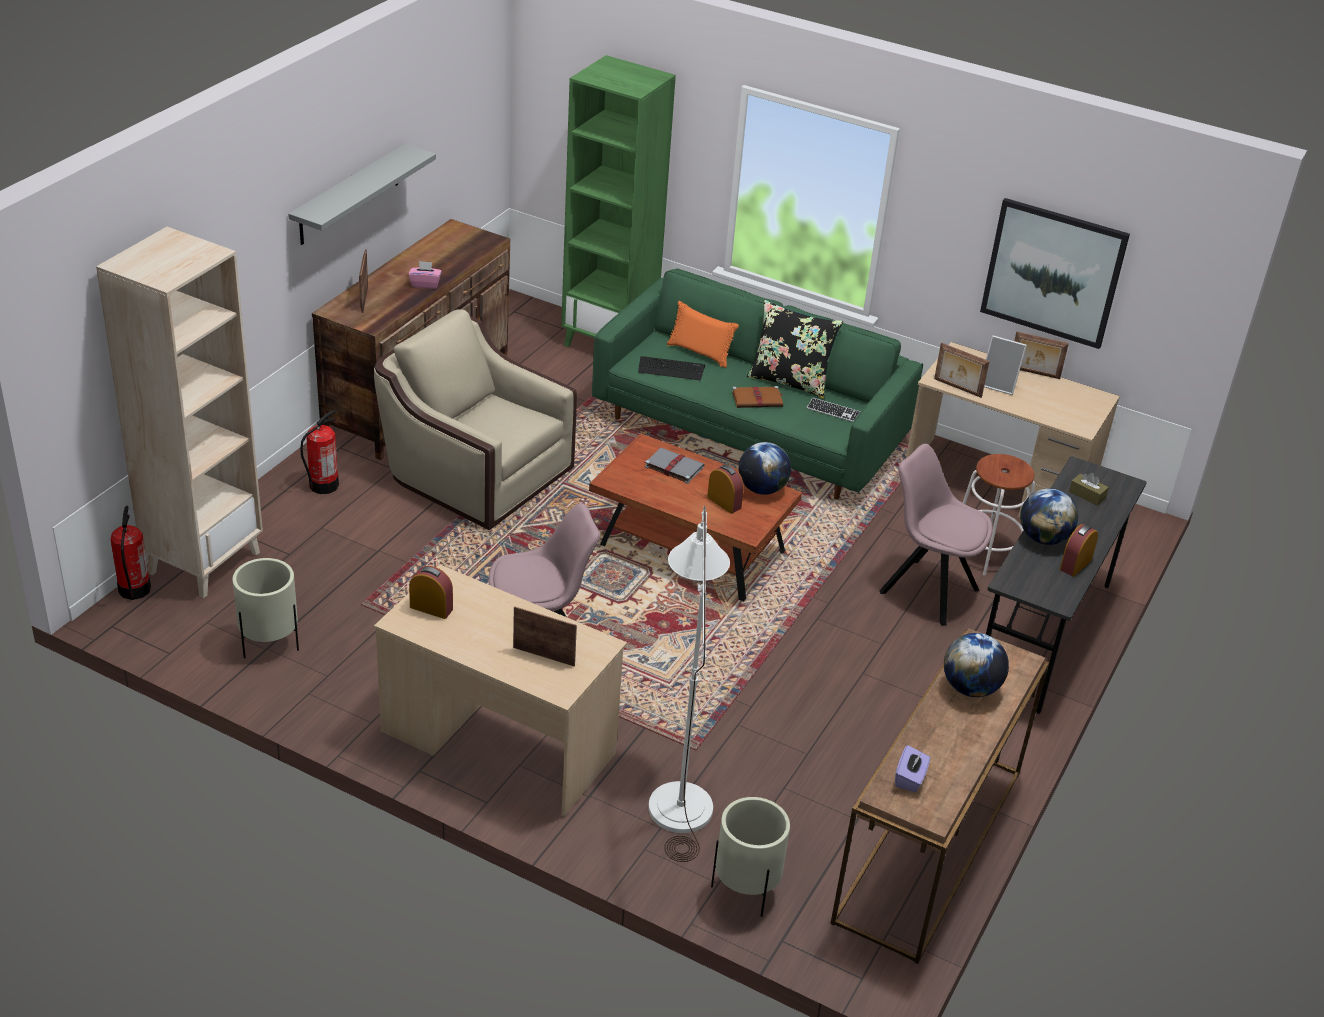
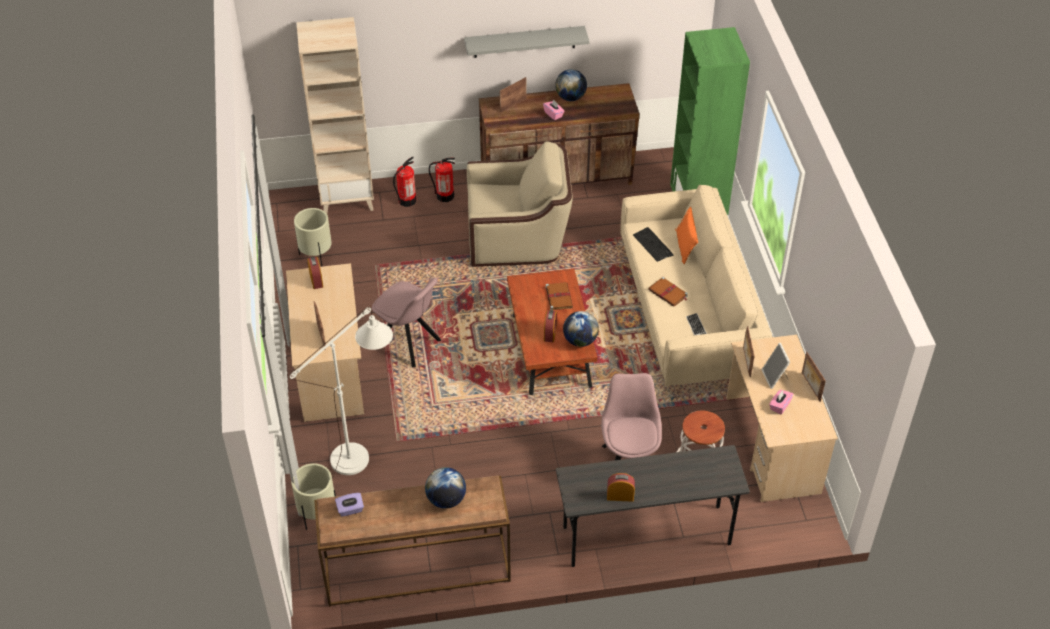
camera: 55 degrees right, 10 degrees up
fire extinguisher [110,506,151,600] -> fire extinguisher moved to [393,157,416,207]
beige armchair [374,309,577,530] -> beige armchair turned 90 degrees clockwise [467,141,573,267]
green sofa [592,269,923,500] -> beige sofa [620,185,773,386]
grey book [644,447,705,484] -> brown book [545,282,573,311]
black pillow [747,300,843,399] -> none
picture [980,198,1130,349] -> none
globe [1020,488,1078,545] -> globe moved to [555,69,587,101]
brown tissue box [1069,473,1109,506] -> none
none -> pink tissue box [769,390,794,414]

